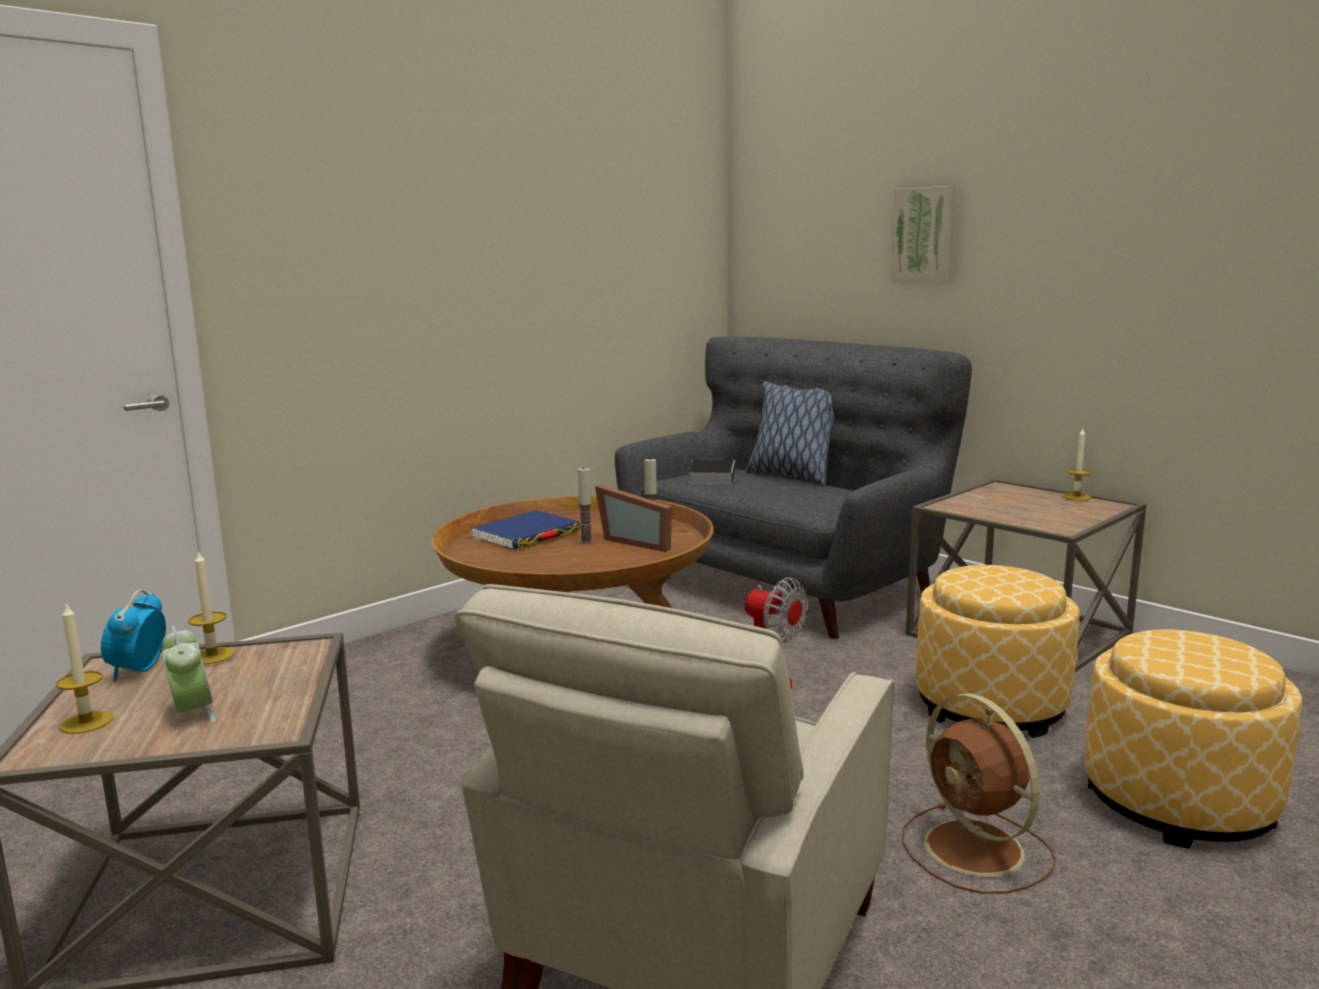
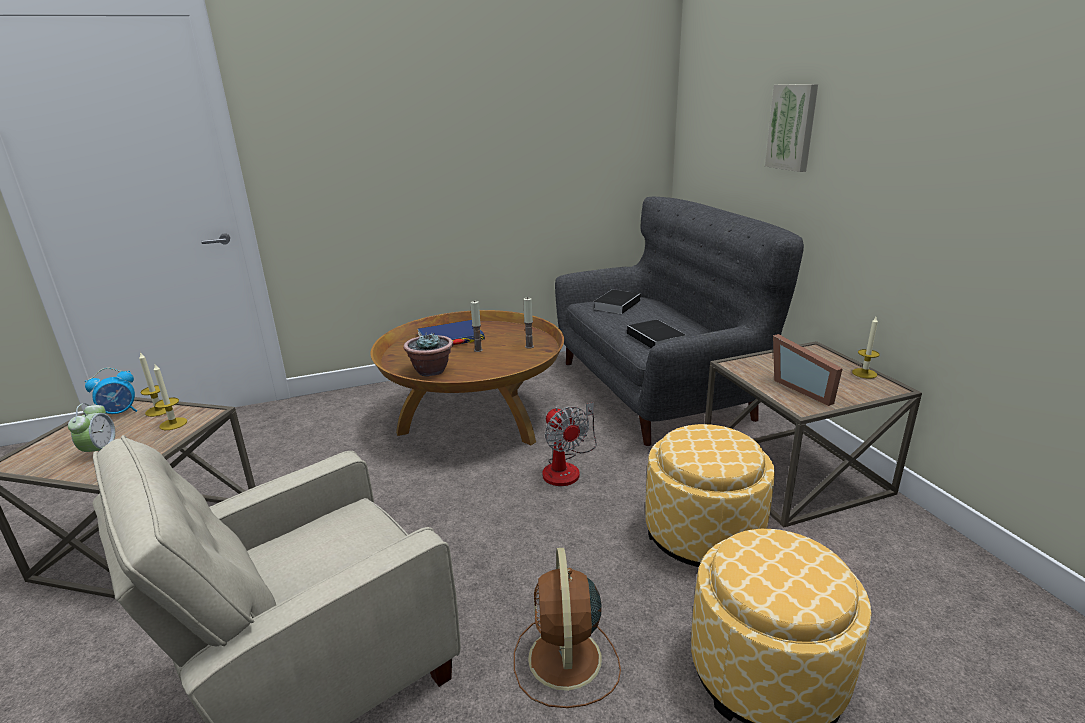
camera: 25 degrees right, 10 degrees up
candle [56,603,113,734] -> candle moved to [154,364,187,430]
alarm clock [101,590,166,681] -> alarm clock turned 150 degrees counterclockwise [85,368,137,414]
picture frame [595,484,672,552] -> picture frame moved to [773,334,843,406]
pillow [746,381,834,485] -> none
none -> potted plant [403,332,453,377]
none -> book [627,320,686,348]

